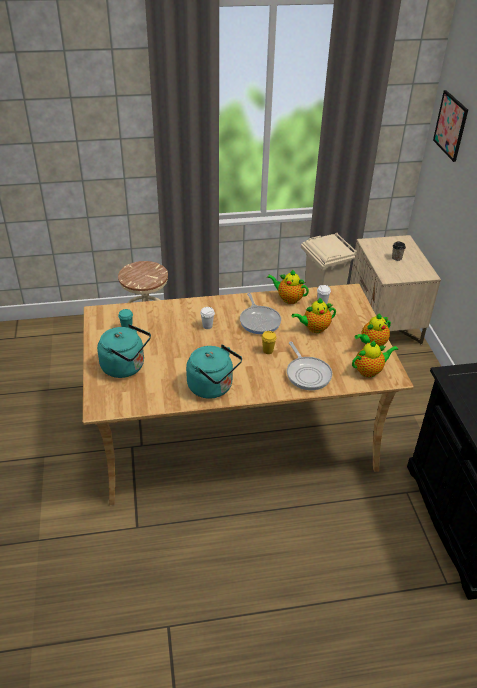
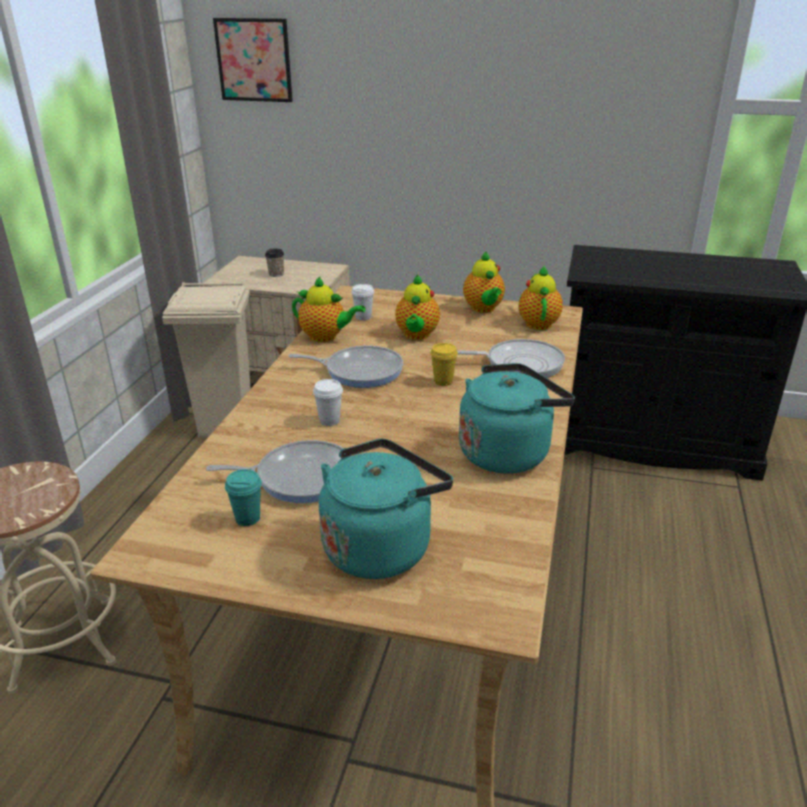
camera: 65 degrees left, 10 degrees down
teapot [267,269,309,304] -> teapot turned 120 degrees counterclockwise [292,277,366,342]
none -> frying pan [206,440,351,503]

